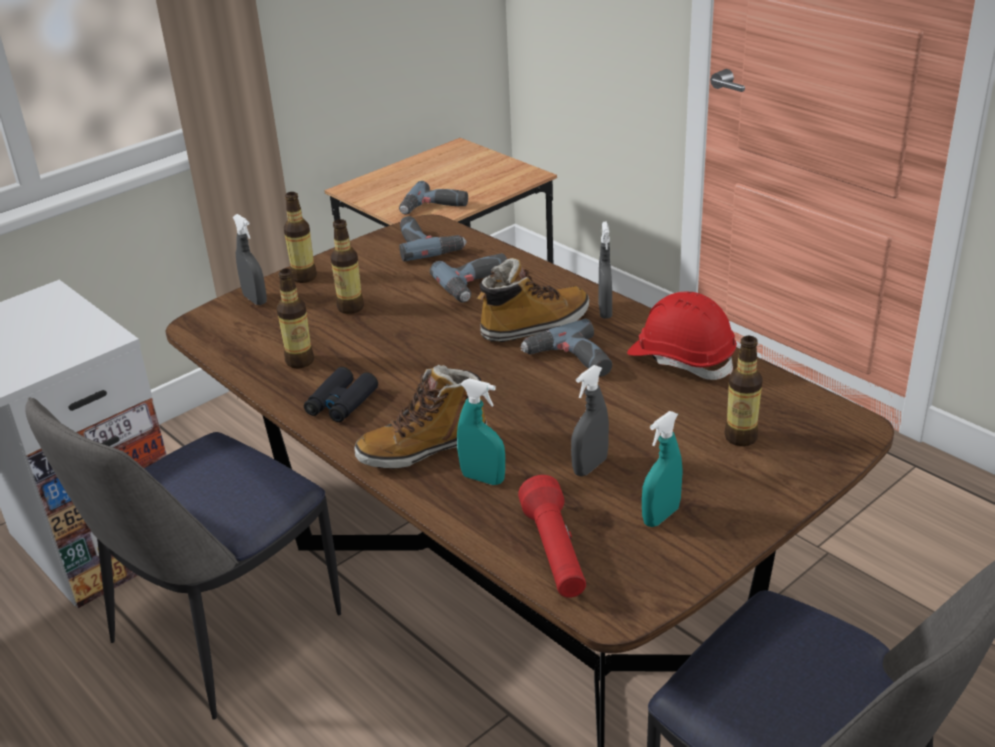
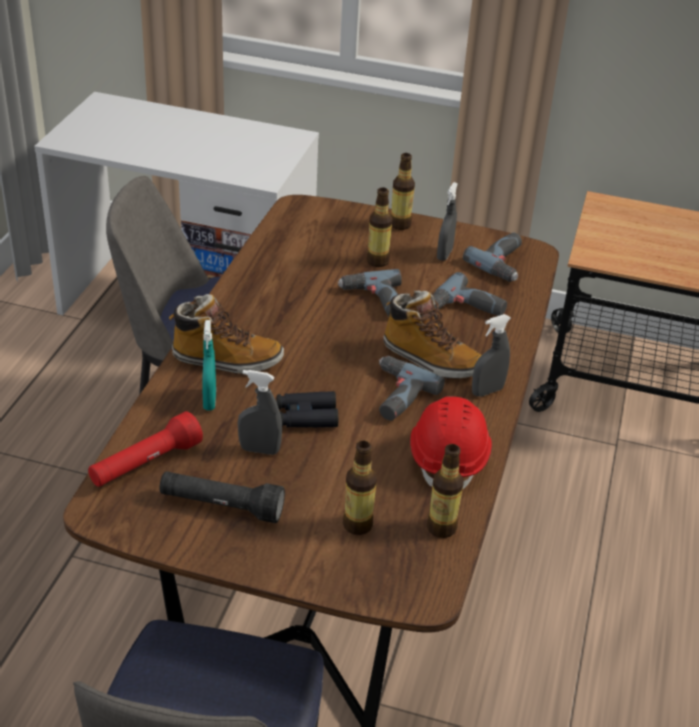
camera: 55 degrees right, 5 degrees up
grey spray bottle [233,214,267,305] -> grey spray bottle moved to [437,182,458,261]
bottle [277,268,314,369] -> bottle moved to [427,444,464,538]
black binoculars [304,367,378,422] -> black binoculars moved to [276,391,338,428]
boot [354,365,487,469] -> boot turned 150 degrees clockwise [169,294,284,374]
power drill [399,181,468,215] -> power drill moved to [337,269,402,317]
turquoise spray bottle [642,411,683,527] -> black flashlight [159,471,285,523]

